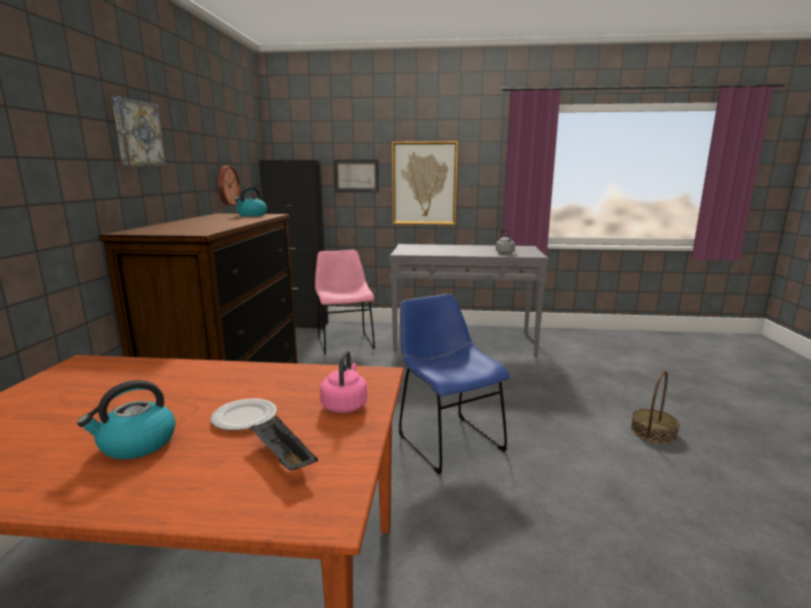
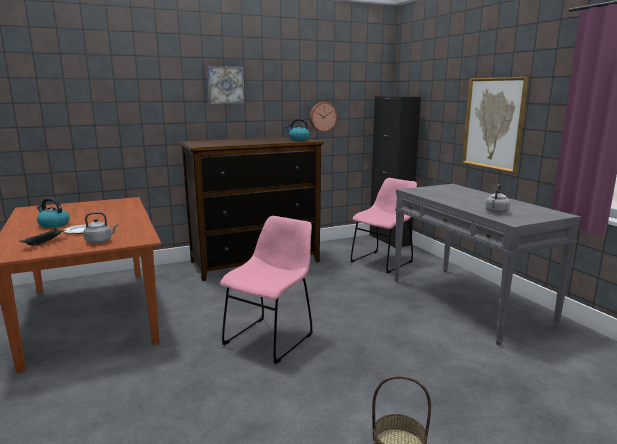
camera: 60 degrees right, 0 degrees up
pink kettle [320,350,367,413] -> grey kettle [84,212,118,244]
picture [334,160,379,193] -> none
blue chair [399,294,510,474] -> pink chair [220,216,313,364]

